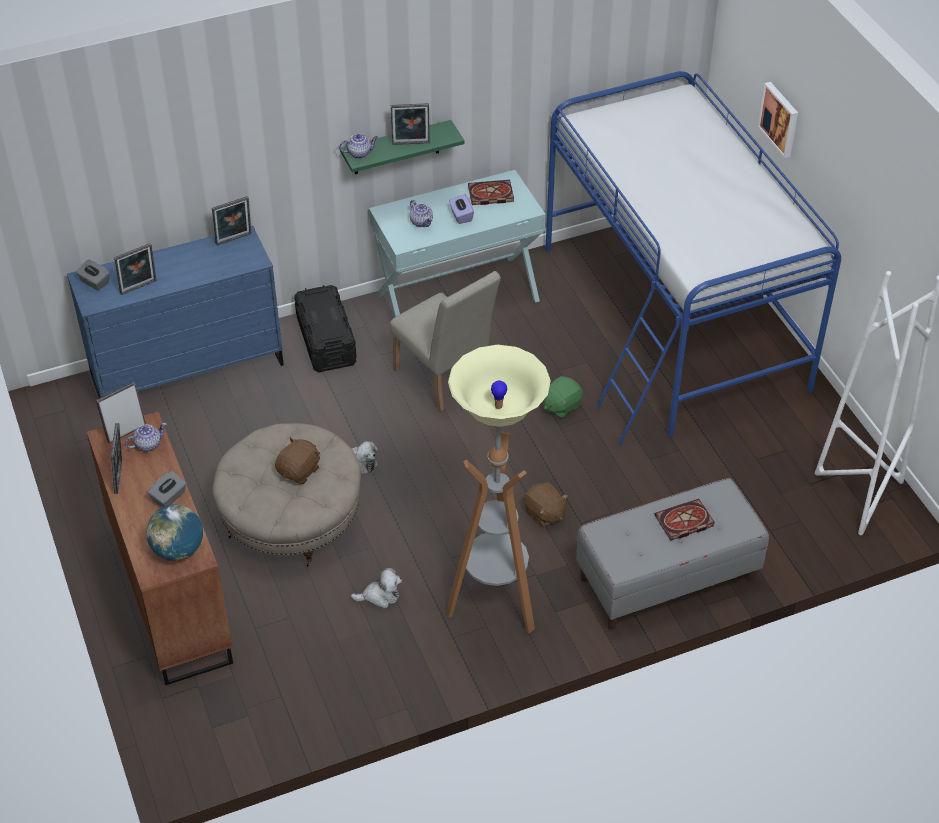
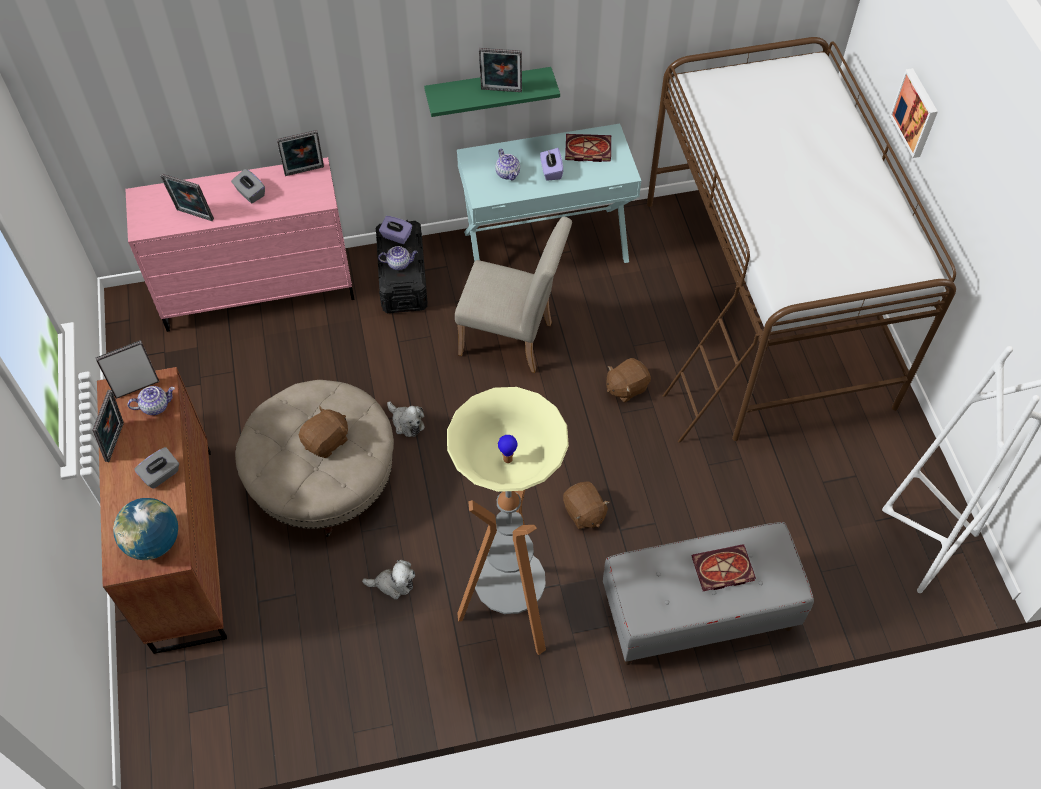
camera: 10 degrees right, 10 degrees up
blue dresser [67,226,284,398] -> pink dresser [125,157,354,332]
grey tissue box [76,259,110,290] -> grey tissue box moved to [231,169,265,203]
picture frame [114,243,156,295] -> picture frame turned 45 degrees clockwise [161,173,214,221]
teapot [339,134,378,159] -> teapot moved to [378,246,417,270]
beige chair [390,271,501,412] -> beige chair turned 45 degrees counterclockwise [455,217,572,373]
green plush toy [542,376,583,418] -> brown plush toy [607,358,651,403]
blue bed [545,71,841,445] -> brown bed [647,37,956,443]
none -> purple tissue box [379,216,412,244]

